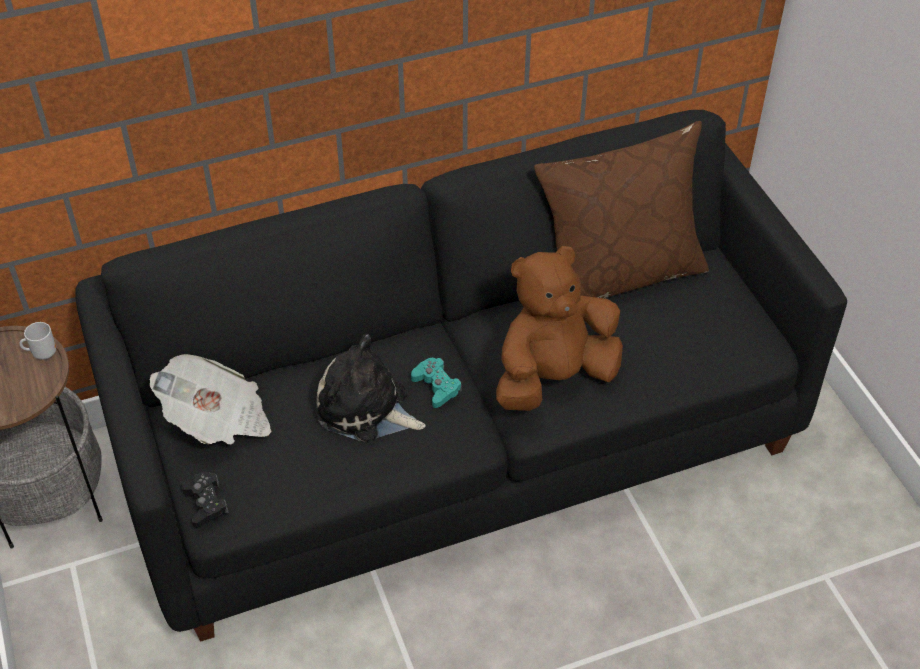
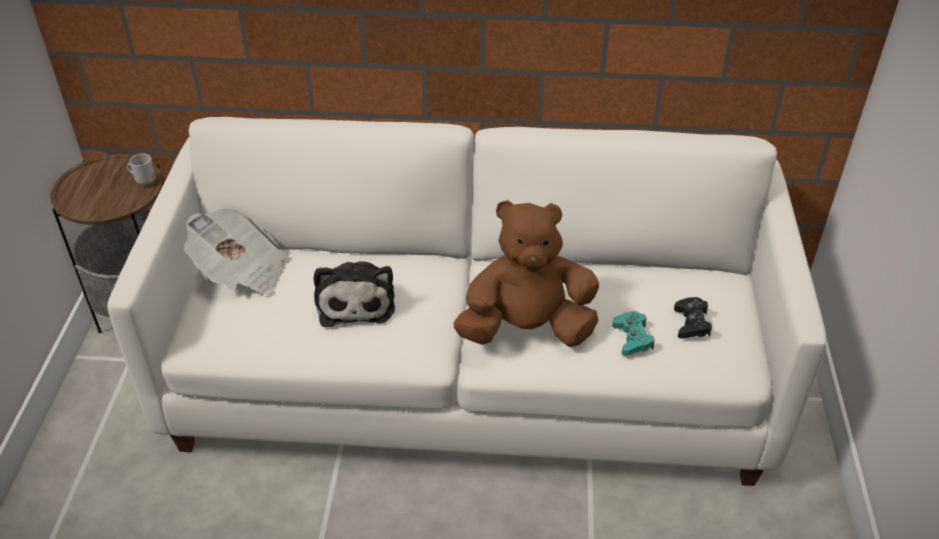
camera: 25 degrees right, 5 degrees down
black sofa [75,110,847,642] -> white sofa [108,117,827,486]
black game controller [182,472,229,528] -> black game controller moved to [674,297,712,339]
plush toy [314,334,426,442] -> plush toy turned 150 degrees counterclockwise [314,261,395,327]
turquoise game controller [411,358,462,408] -> turquoise game controller moved to [612,311,655,356]
brown pillow [534,121,709,299] -> none

